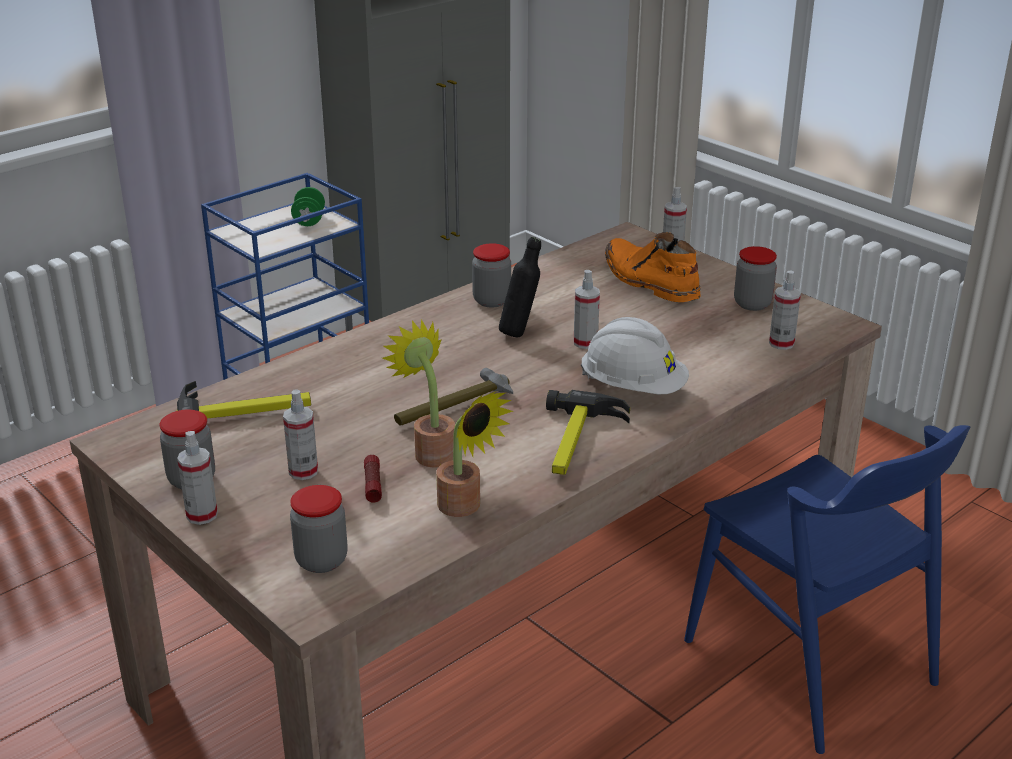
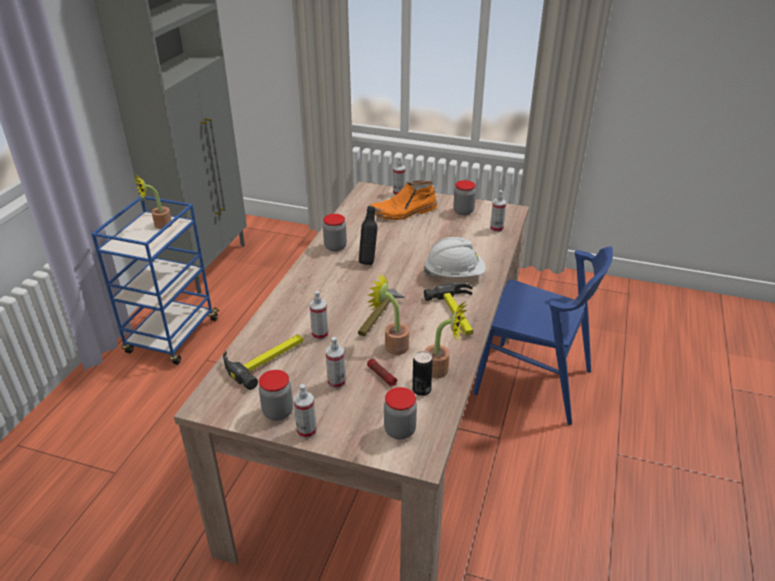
camera: 30 degrees left, 5 degrees up
green dumbbell [291,187,325,226] -> potted plant [133,175,172,229]
spray bottle [574,270,600,349] -> spray bottle moved to [309,291,328,340]
orange boot [605,232,701,302] -> orange boot turned 45 degrees counterclockwise [370,181,437,220]
none -> can [412,351,433,396]

